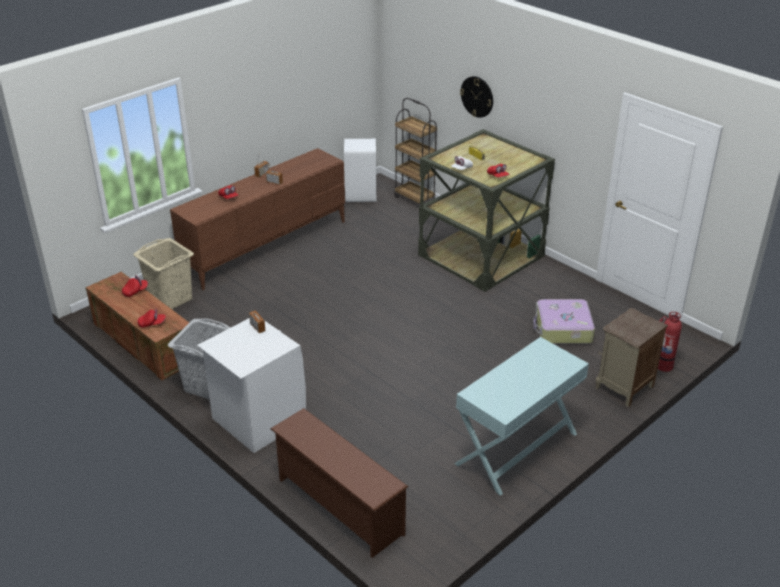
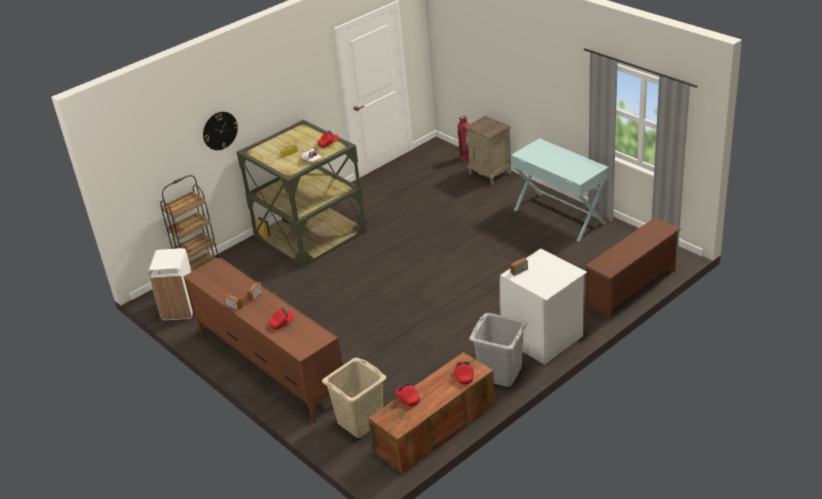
camera: 85 degrees left, 0 degrees up
suitcase [533,299,595,344] -> none

